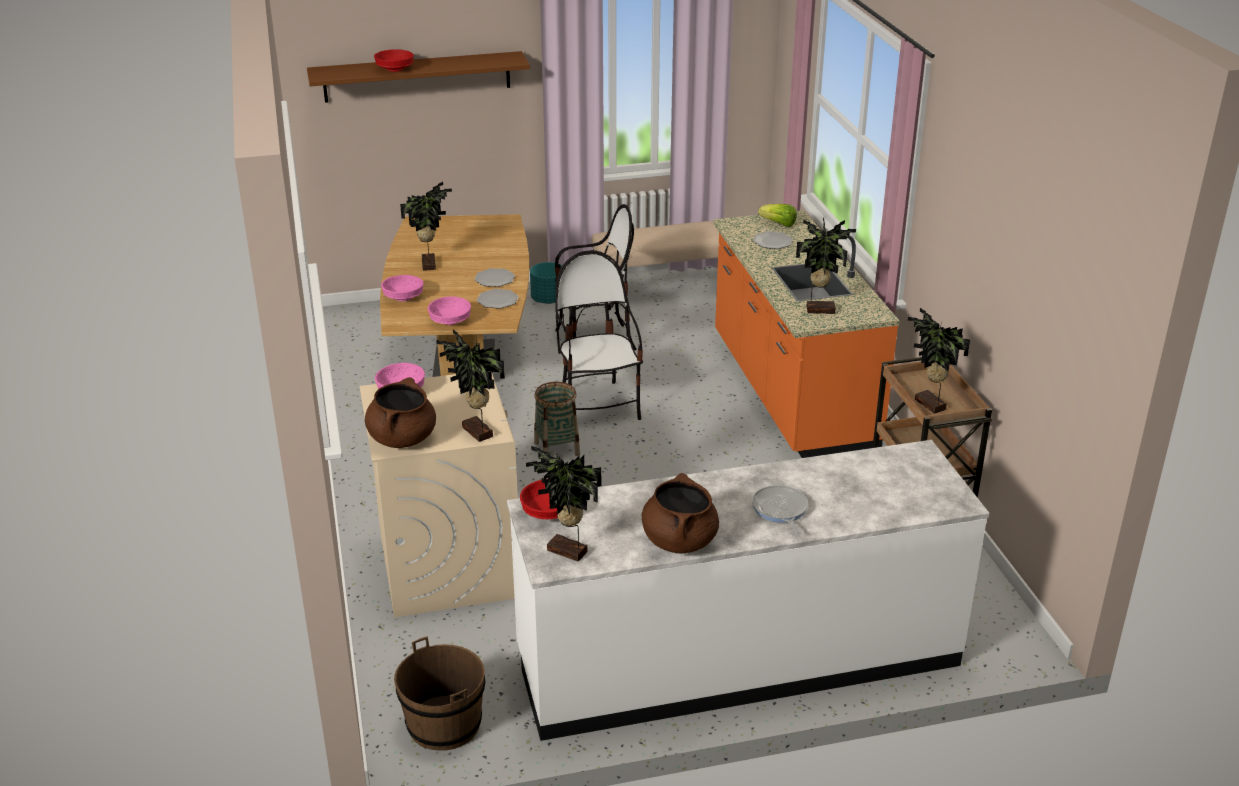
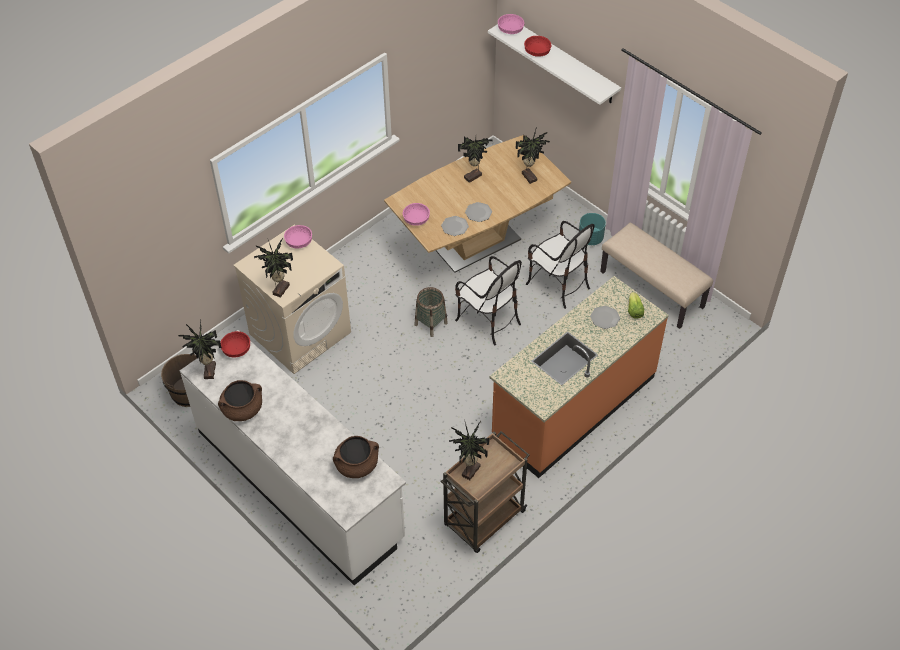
camera: 60 degrees right, 20 degrees up
brown shelf [307,51,530,103] -> white shelf [488,24,621,105]
brown cooking pot [365,377,436,448] -> brown cooking pot moved to [333,436,379,478]
pink bowl [381,275,424,301] -> pink bowl moved to [498,14,524,34]
chair [555,250,643,420] -> chair turned 90 degrees clockwise [455,256,522,346]
frying pan [752,485,808,534] -> none
potted plant [796,217,856,314] -> potted plant moved to [516,126,550,184]

